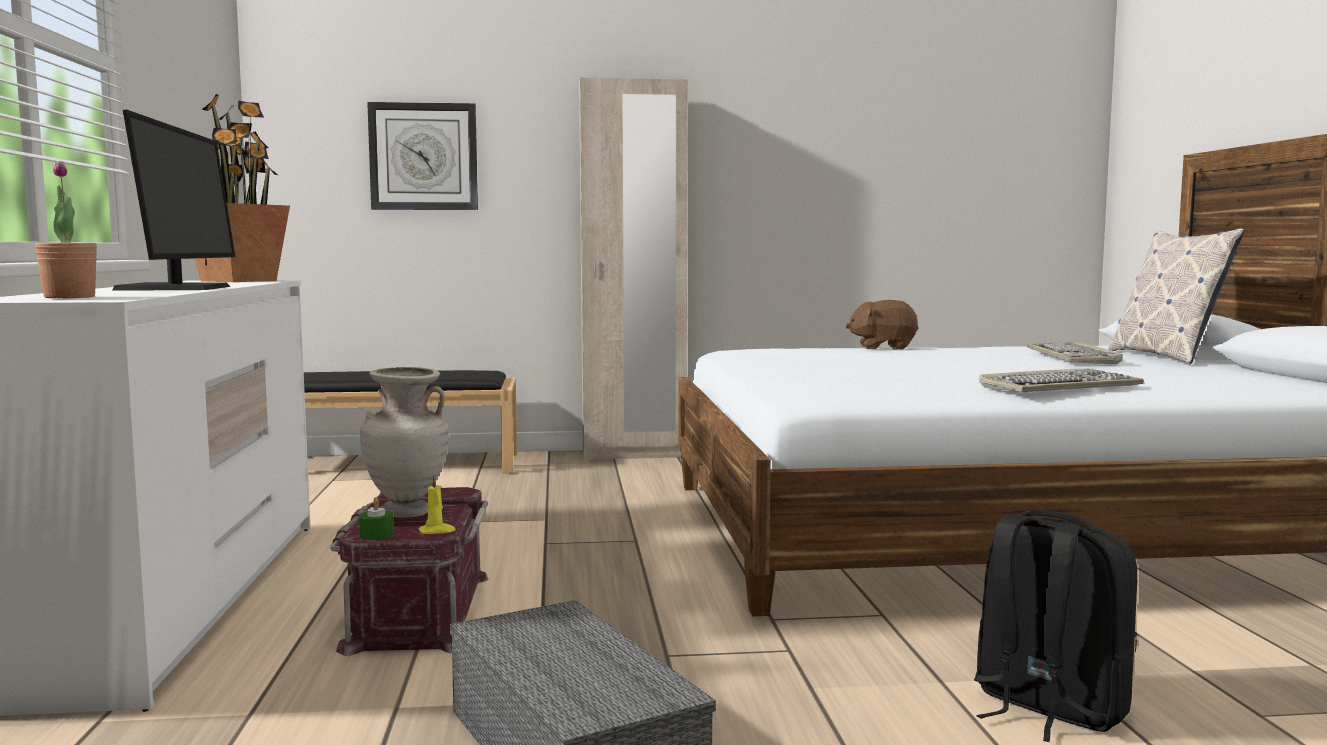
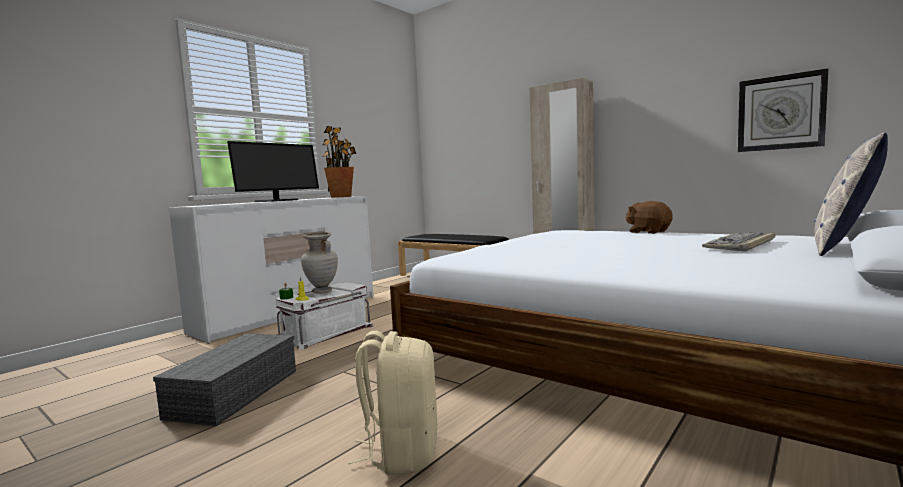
camera: 45 degrees right, 0 degrees up
potted plant [35,161,97,298] -> none
red storage box [330,487,489,656] -> white storage box [275,283,373,350]
wall clock [367,102,478,210] -> wall clock moved to [738,68,828,152]
black backpack [974,510,1137,742] -> beige backpack [348,331,437,475]
keyboard [979,368,1144,392] -> none

